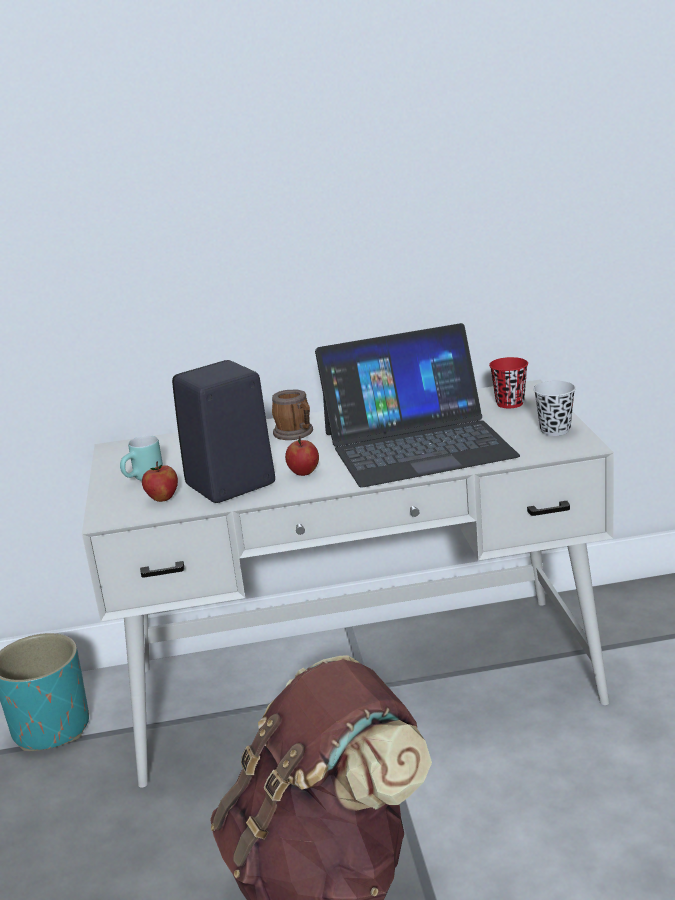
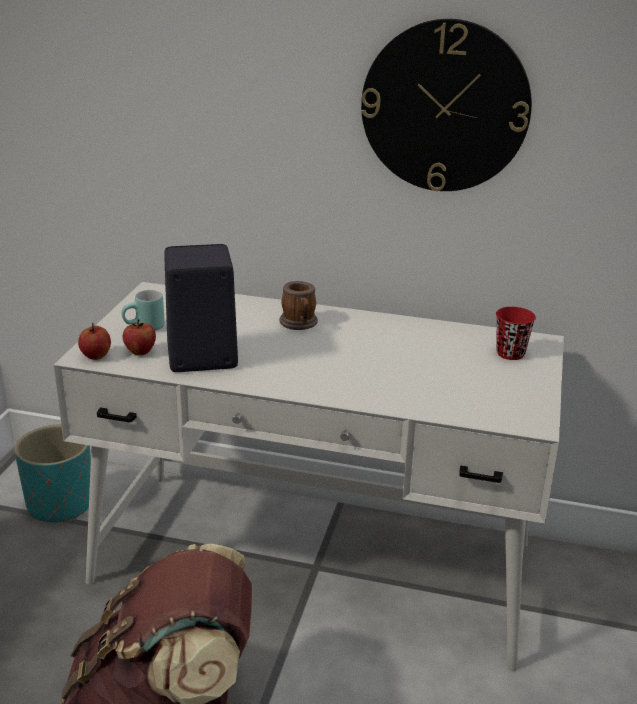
camera: 20 degrees right, 5 degrees up
apple [285,436,319,476] -> apple moved to [78,323,111,360]
laptop [315,323,520,487] -> none
black cup [534,381,576,436] -> none
none -> wall clock [361,19,532,191]

